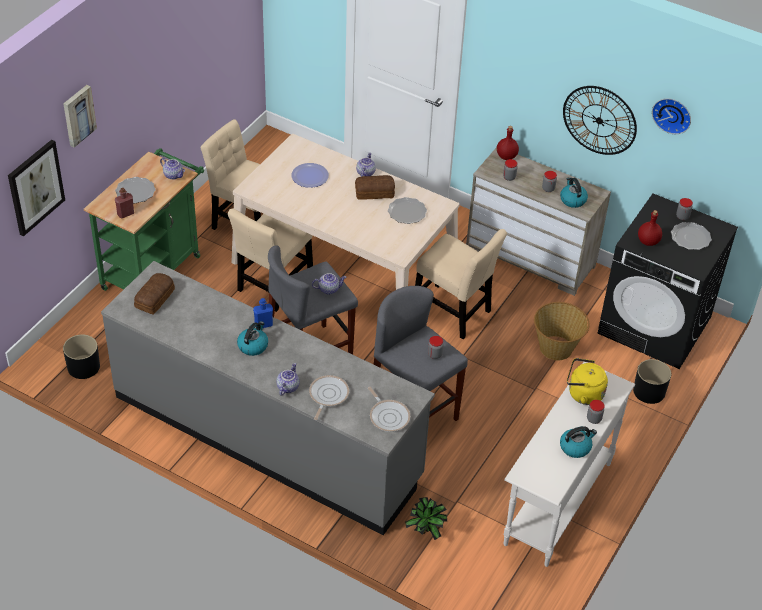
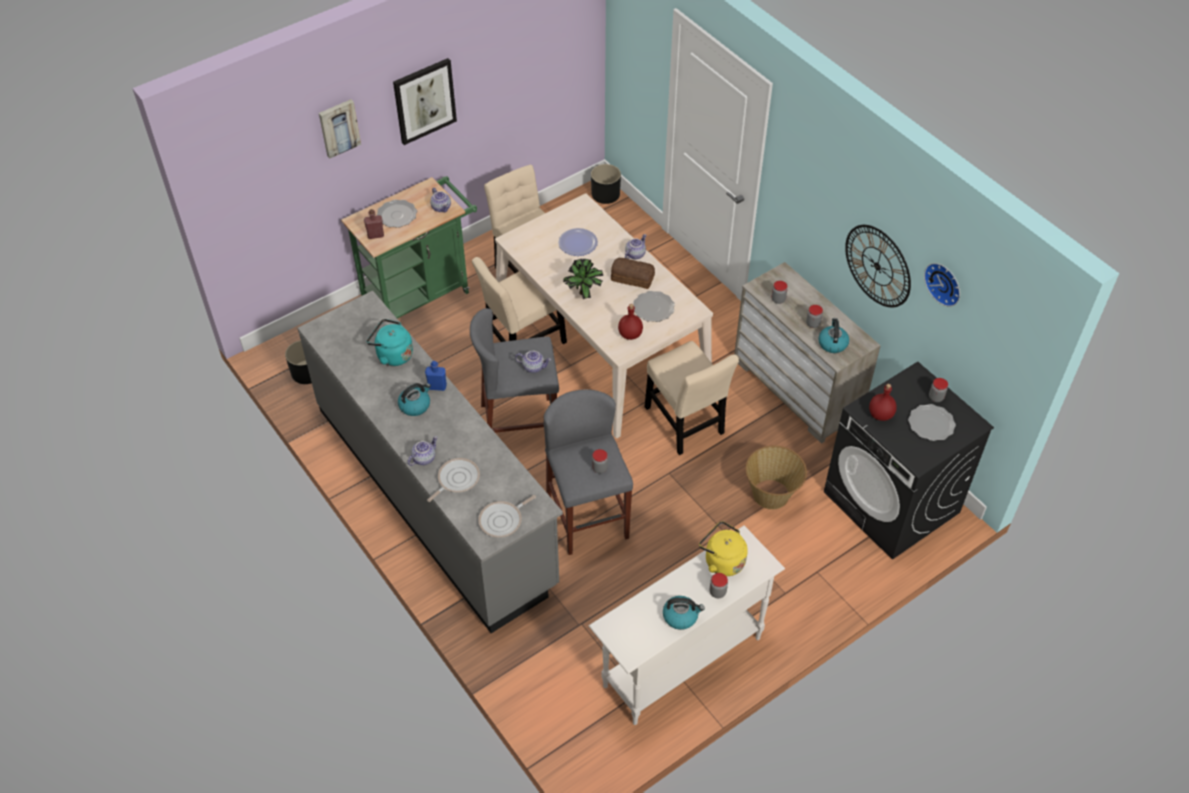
camera: 25 degrees right, 5 degrees up
picture [8,140,65,236] -> picture moved to [393,58,457,145]
bread [134,273,175,314] -> none
frying pan [368,387,410,432] -> frying pan turned 60 degrees clockwise [478,495,536,537]
potted plant [405,497,447,540] -> potted plant moved to [563,259,603,299]
red bottle [497,126,519,160] -> red bottle moved to [618,304,643,340]
black planter [633,359,671,404] -> black planter moved to [591,164,621,204]
none -> turquoise kettle [367,319,413,366]

